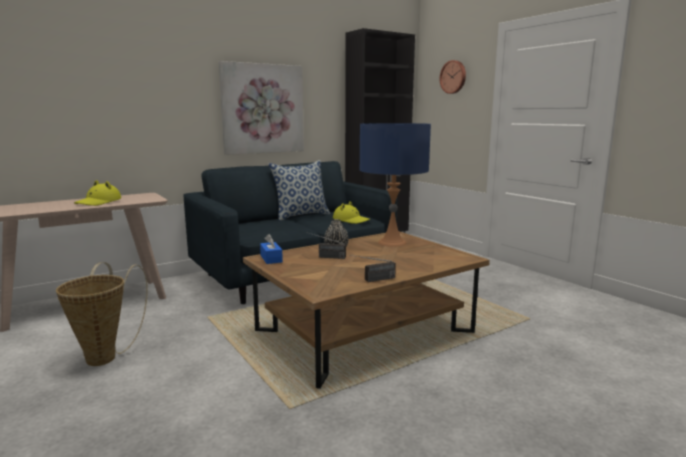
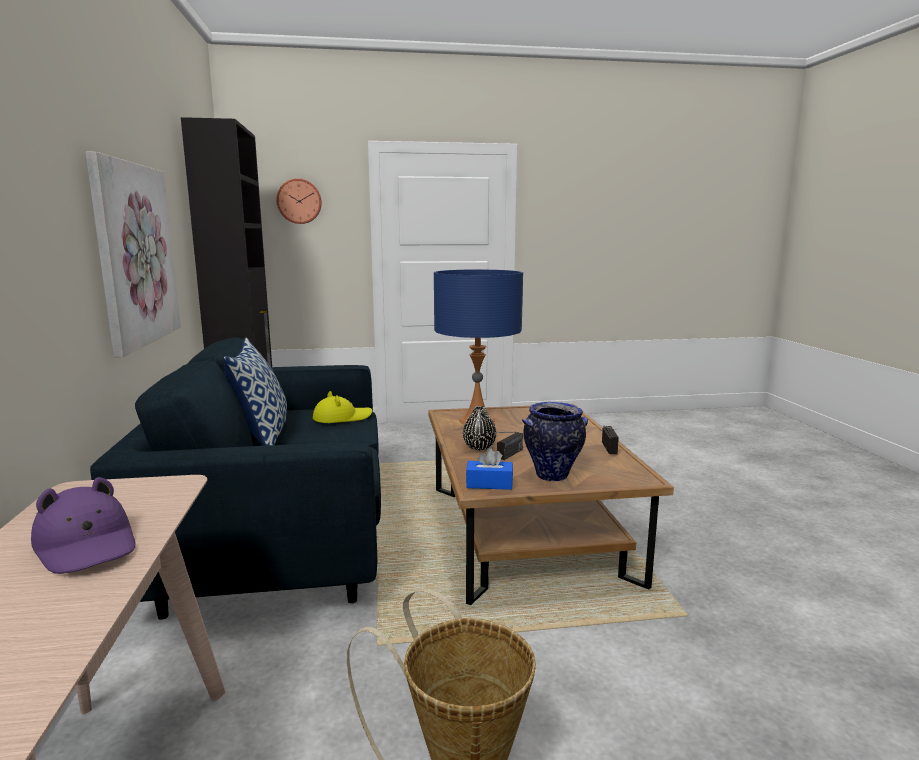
camera: 65 degrees left, 0 degrees up
yellow hat [74,180,121,206] -> purple hat [31,477,136,574]
none -> vase [522,402,588,481]

